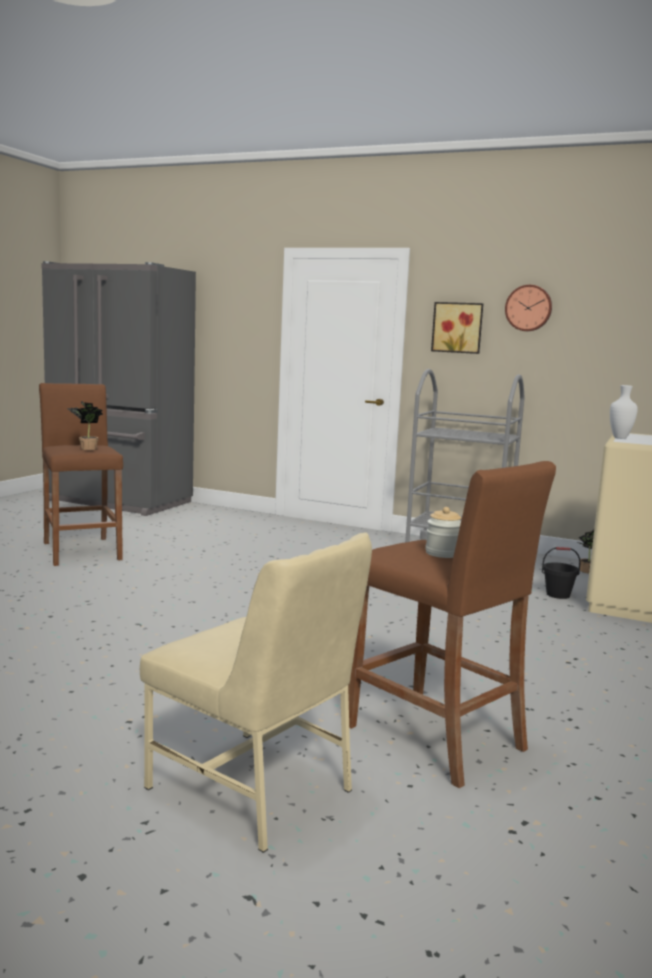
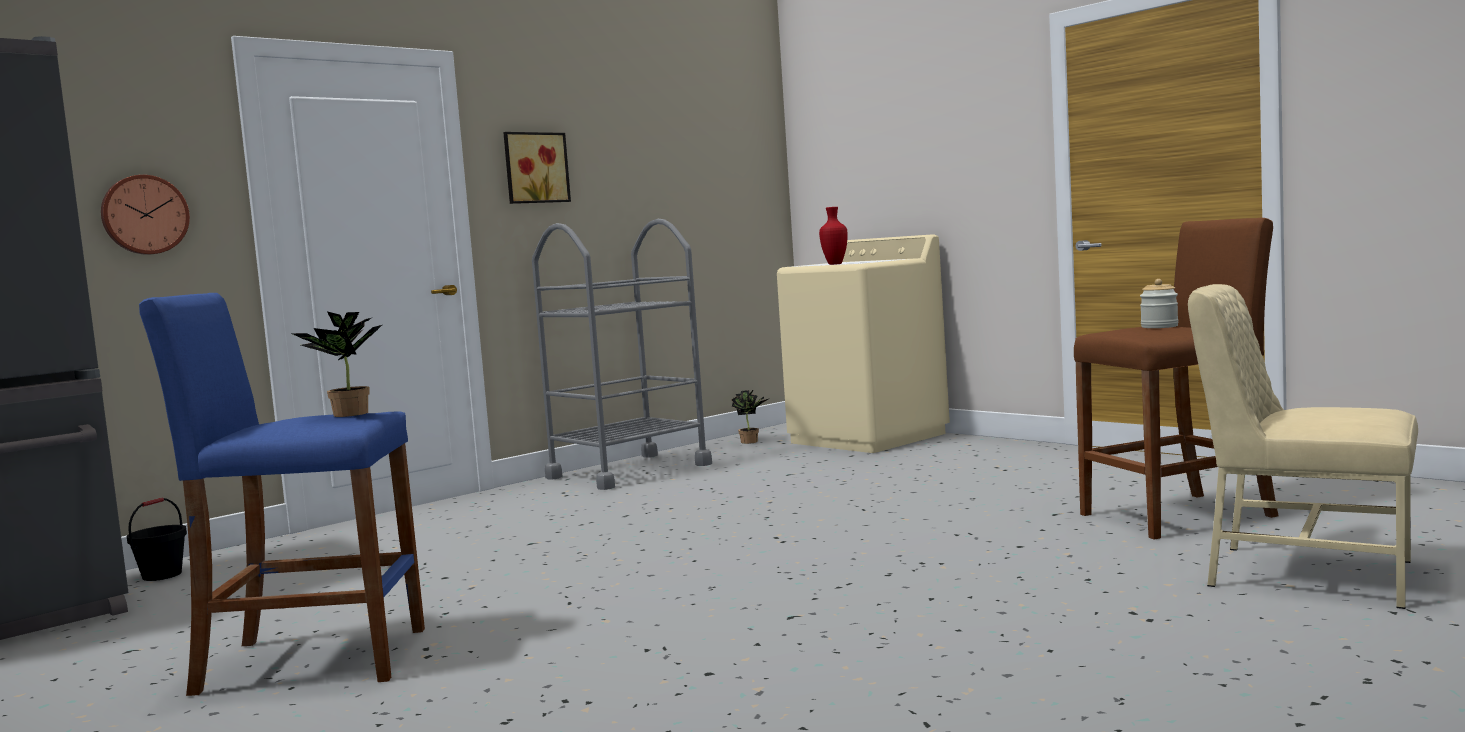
camera: 65 degrees left, 5 degrees down
brown stool [39,383,123,566] -> blue stool [139,293,425,696]
beige chair [140,532,372,853] -> beige chair turned 120 degrees counterclockwise [1188,284,1418,609]
wall clock [505,285,552,331] -> wall clock moved to [101,175,190,255]
black bucket [542,547,581,599] -> black bucket moved to [127,497,187,581]
white vase [610,385,638,439] -> red vase [819,207,848,265]

